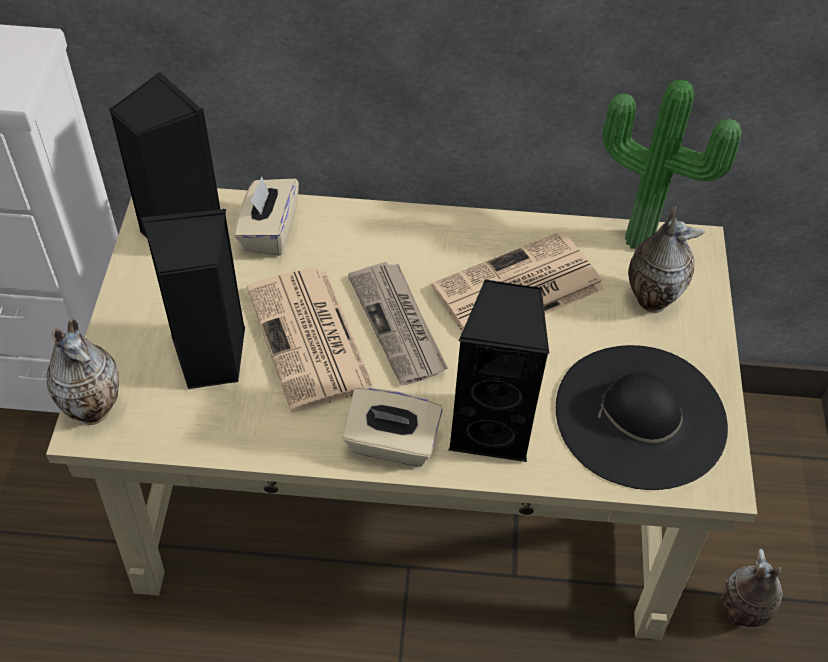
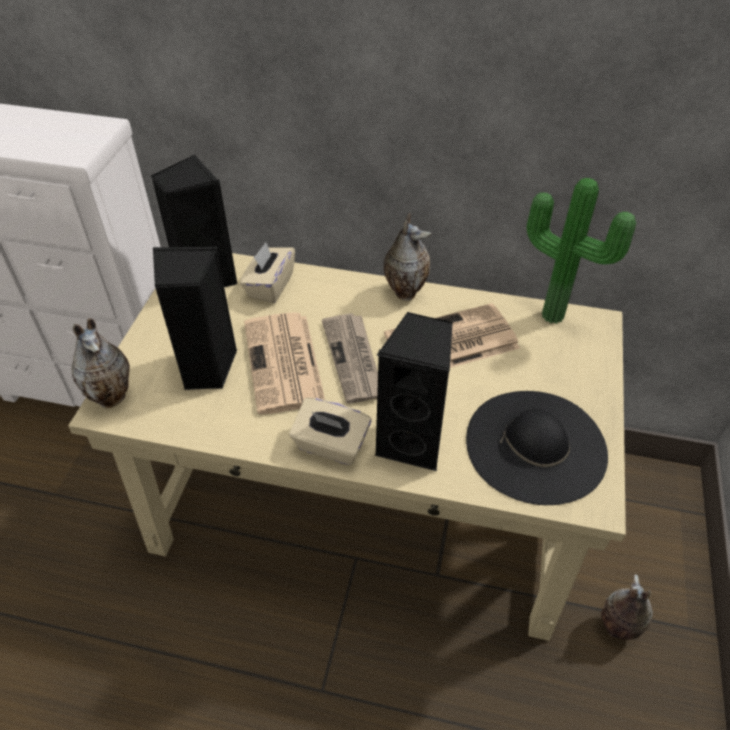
camera: 10 degrees right, 5 degrees down
vase [628,206,705,313] -> vase moved to [384,213,431,301]

